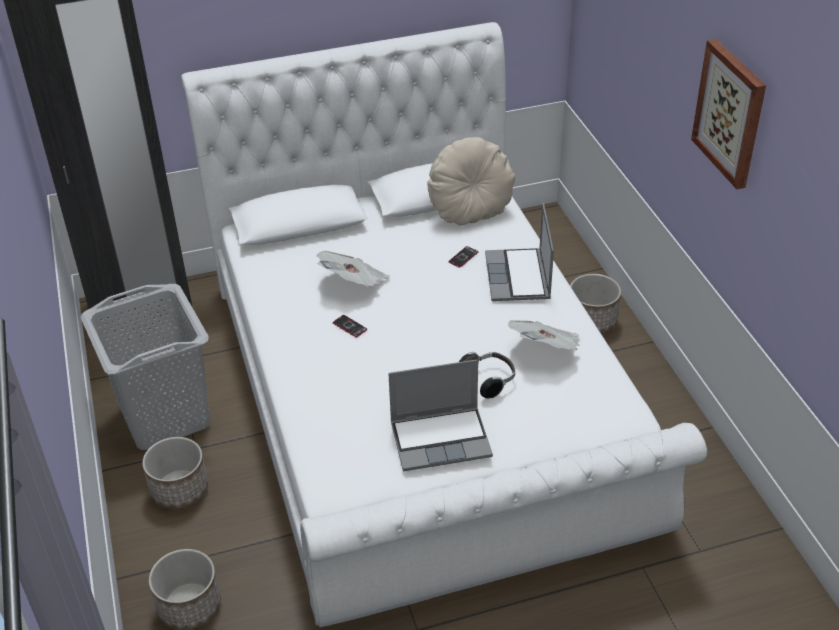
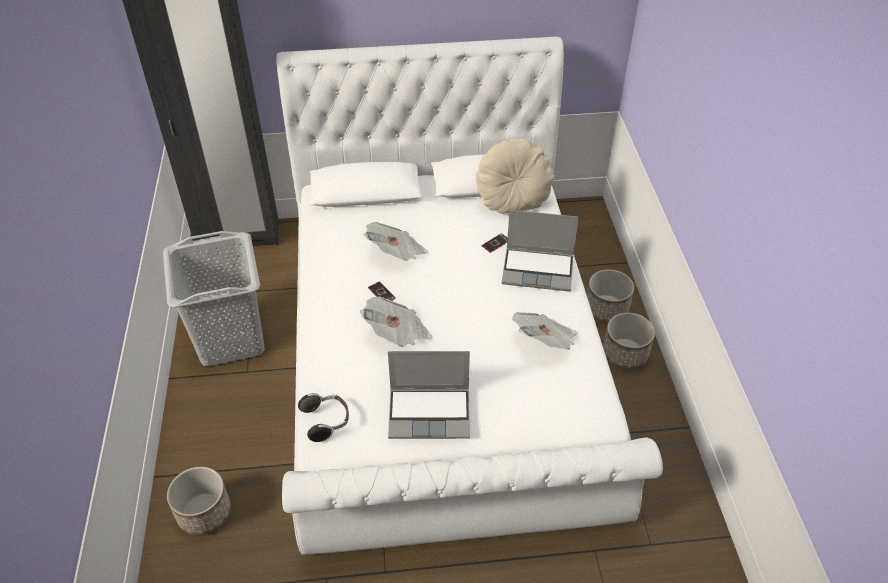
camera: 10 degrees right, 5 degrees up
planter [142,437,208,509] -> planter moved to [603,312,655,370]
headphones [459,352,515,398] -> headphones moved to [298,393,349,442]
laptop [485,203,554,301] -> laptop turned 90 degrees counterclockwise [502,210,579,291]
picture [691,39,766,189] -> none
none -> newspaper [360,296,432,347]

